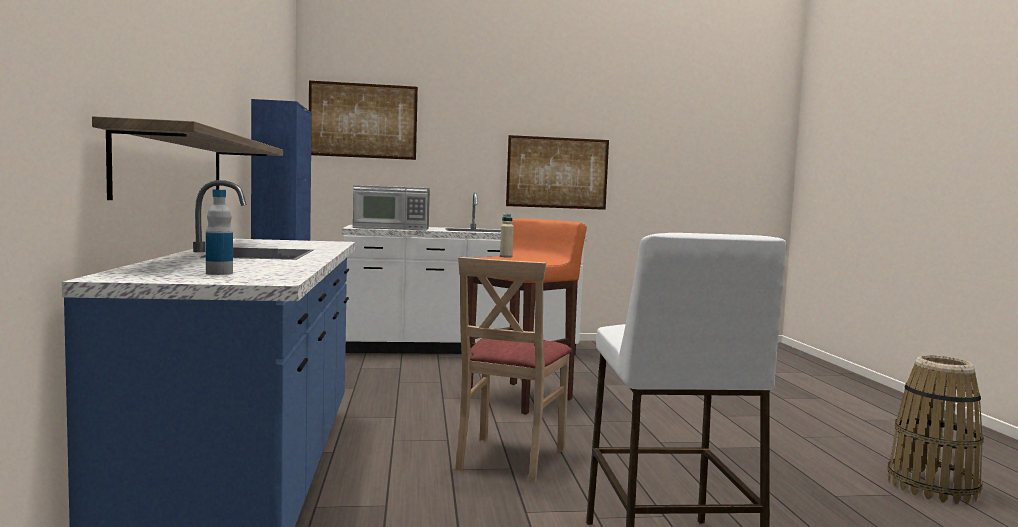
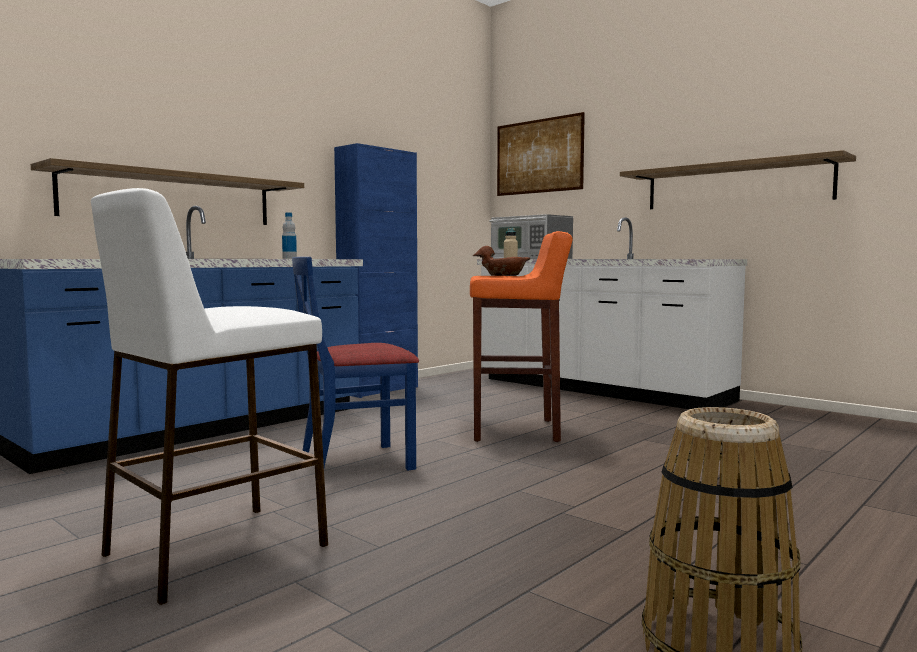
camera: 50 degrees right, 0 degrees up
bottle [206,189,233,275] -> bottle moved to [282,212,297,259]
beige chair [455,257,572,483] -> blue chair [292,257,419,470]
picture [506,135,609,210] -> shelf [620,150,856,209]
none -> brown bowl [473,246,530,276]

